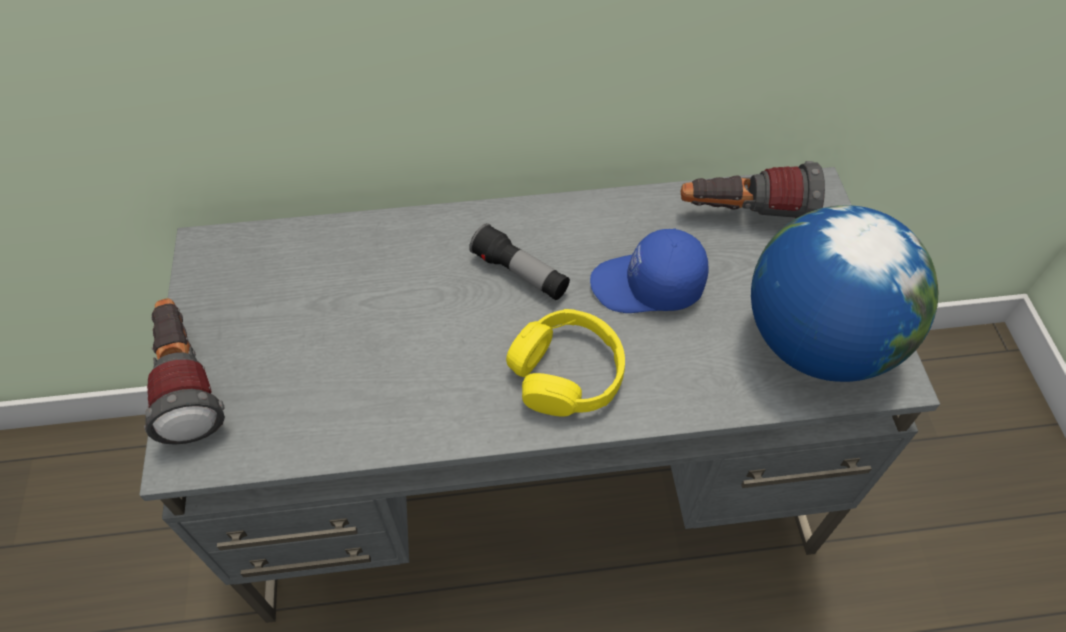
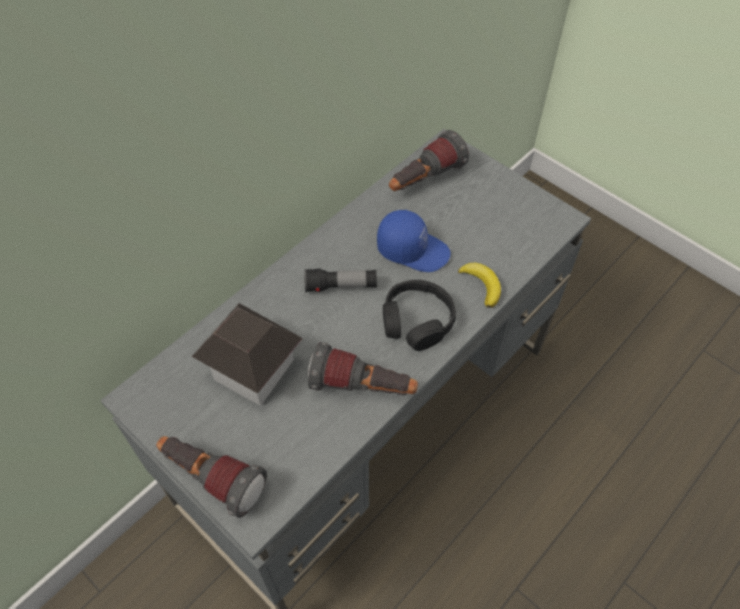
camera: 40 degrees left, 0 degrees up
yellow headphones [506,309,625,417] -> black headphones [383,280,456,351]
blue cap [590,228,708,313] -> blue cap turned 120 degrees counterclockwise [377,210,451,272]
globe [751,205,938,382] -> none
none -> toy house [192,303,303,406]
none -> flashlight [308,342,418,395]
none -> banana [458,263,501,308]

